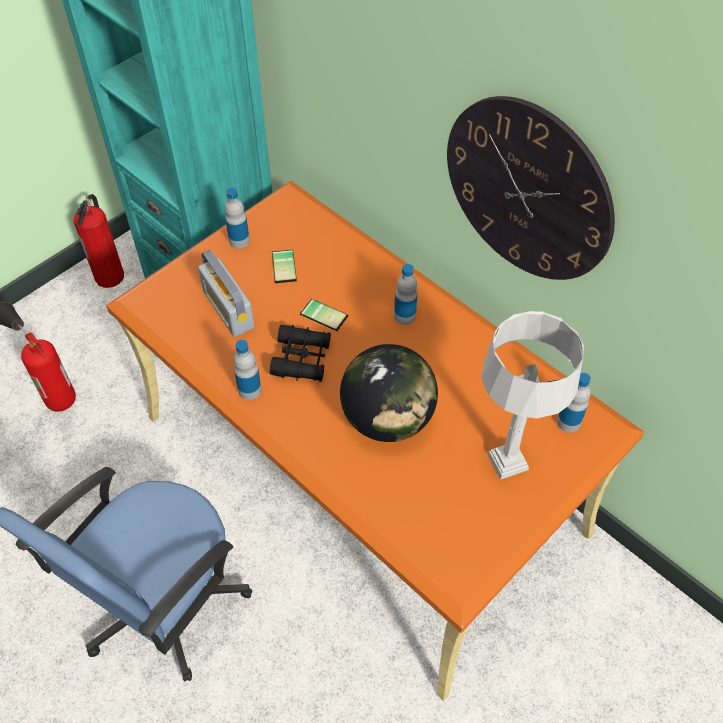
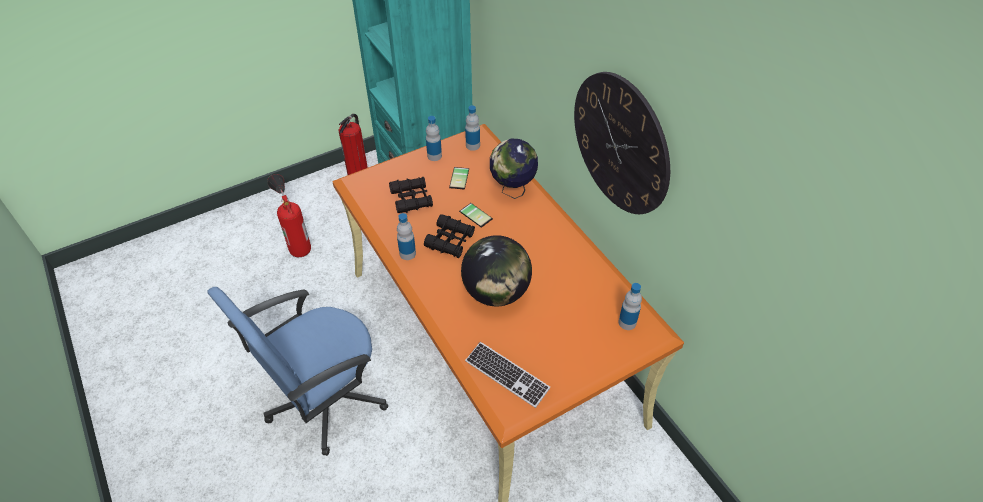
camera: 15 degrees right, 5 degrees down
radio [198,250,254,337] -> black binoculars [389,177,433,213]
bottle [394,264,418,325] -> bottle moved to [465,105,480,151]
grey table lamp [481,311,584,480] -> none
none -> keyboard [465,342,550,408]
none -> globe [490,138,538,199]

